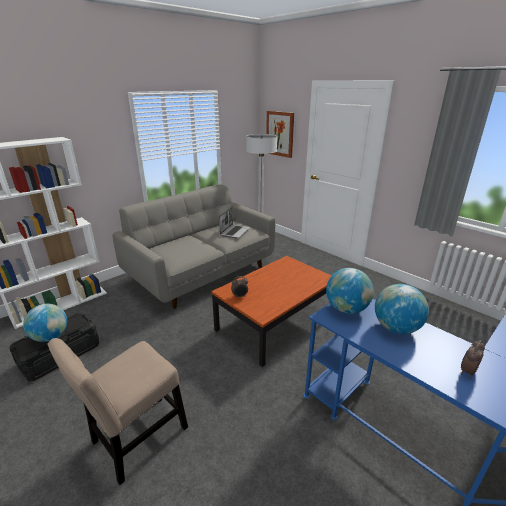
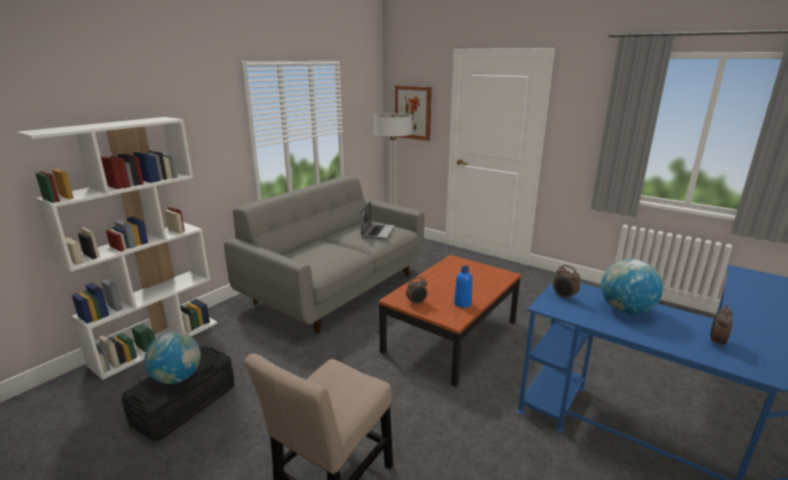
camera: 10 degrees left, 5 degrees down
globe [326,268,374,314] -> alarm clock [553,265,580,301]
none -> blue bottle [454,266,472,308]

